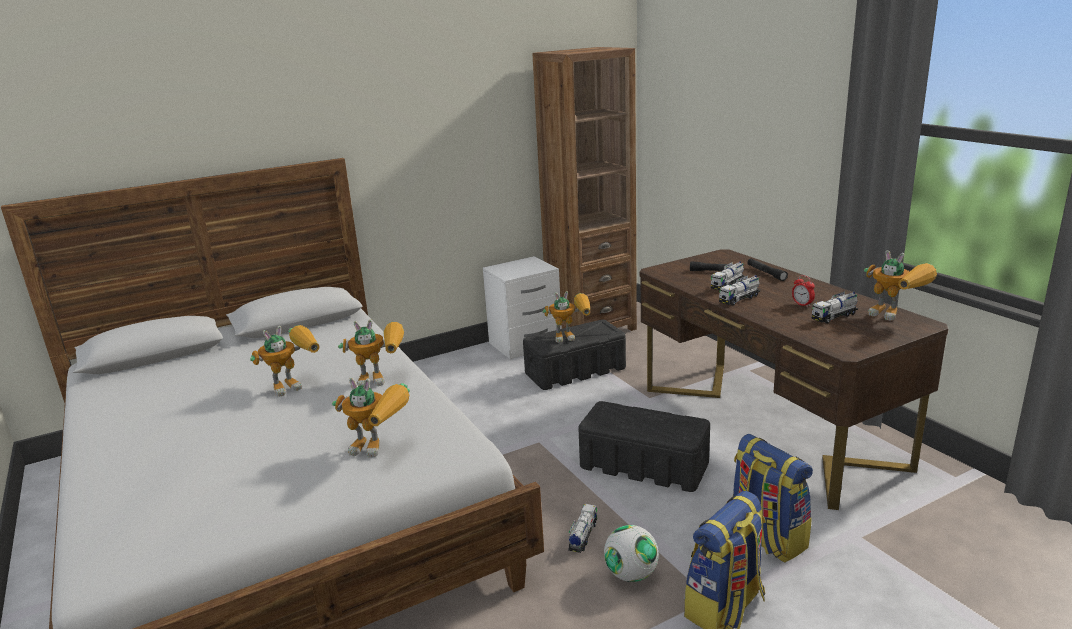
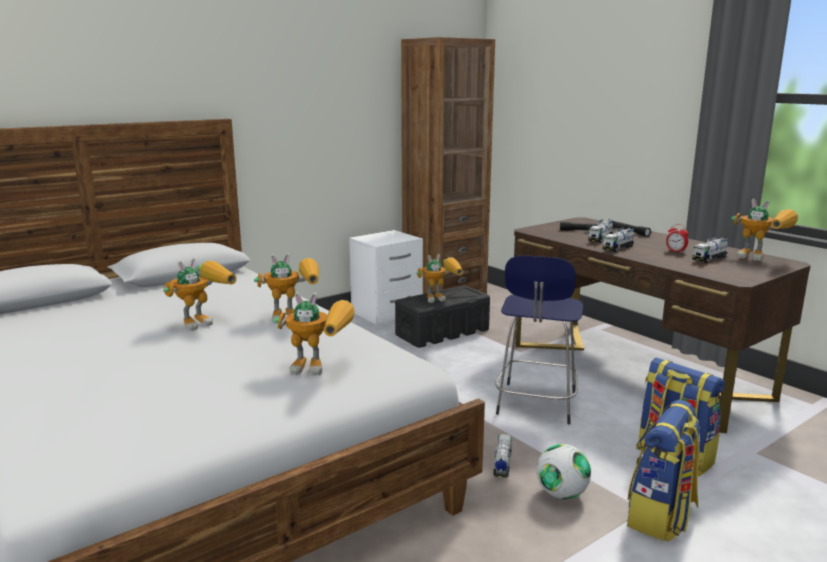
camera: 10 degrees left, 5 degrees down
black storage box [578,401,710,492] -> blue stool [495,255,583,425]

